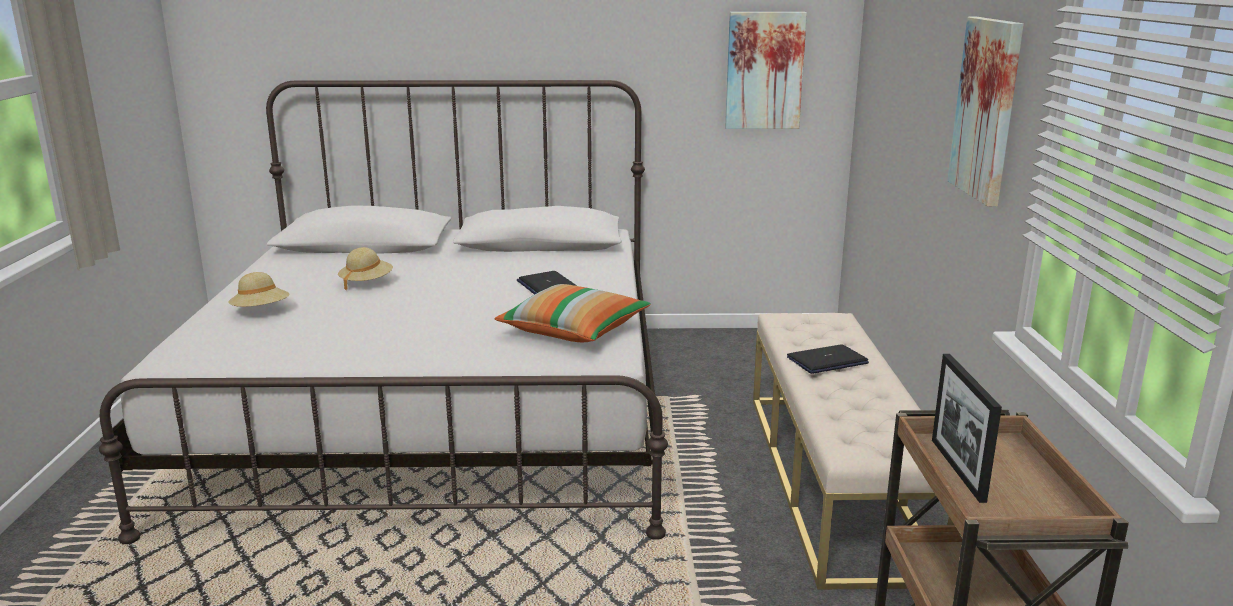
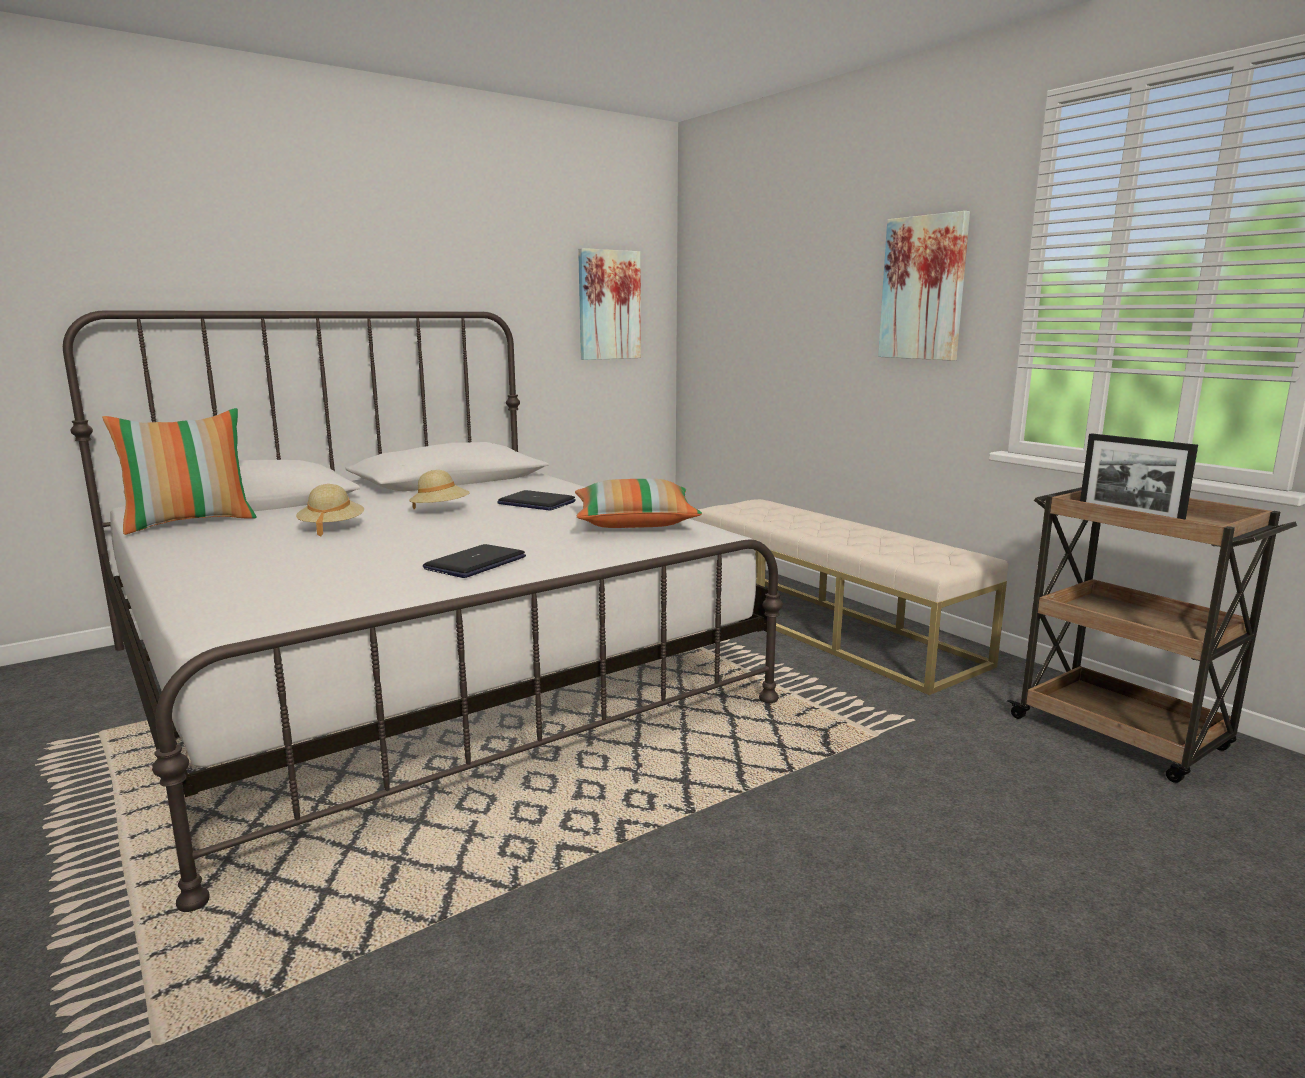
camera: 35 degrees left, 5 degrees down
beige hat [228,272,290,307] -> beige hat moved to [409,470,470,509]
laptop [787,344,869,374] -> laptop moved to [423,544,526,578]
none -> pillow [102,408,257,535]

